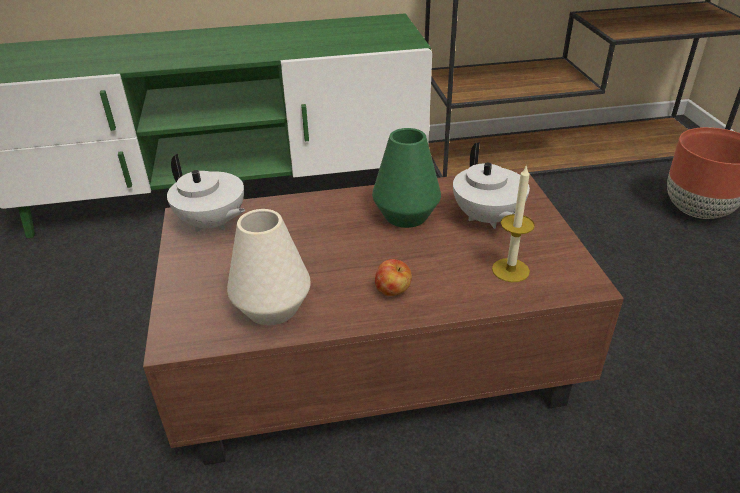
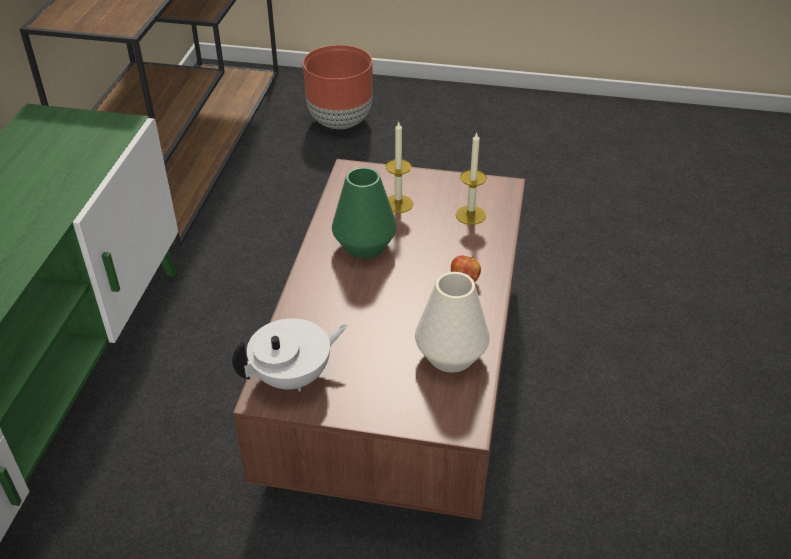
camera: 70 degrees left, 5 degrees up
white teapot [453,142,530,229] -> candle [385,121,413,213]

